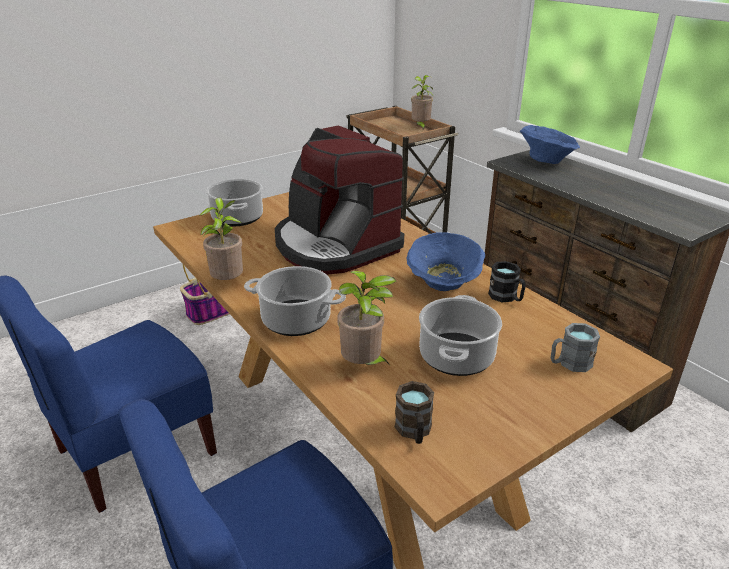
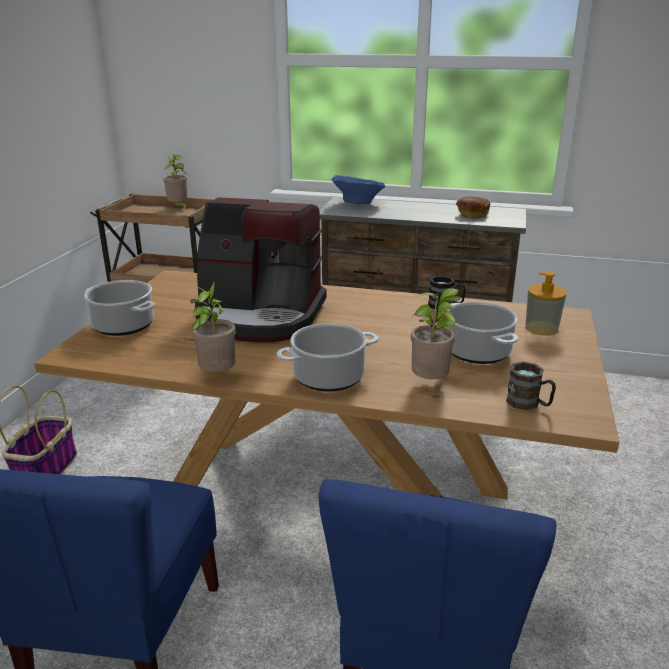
camera: 40 degrees left, 5 degrees down
blue bowl [407,232,485,291] -> none
grey mug [551,323,600,372] -> soap dispenser [525,272,567,336]
none -> bread [456,196,490,219]

